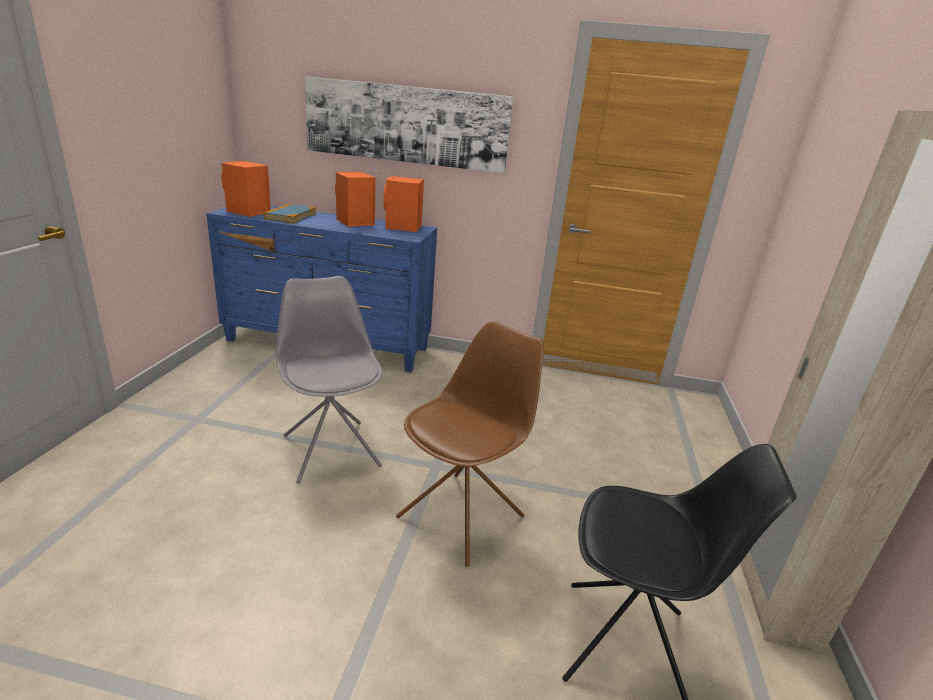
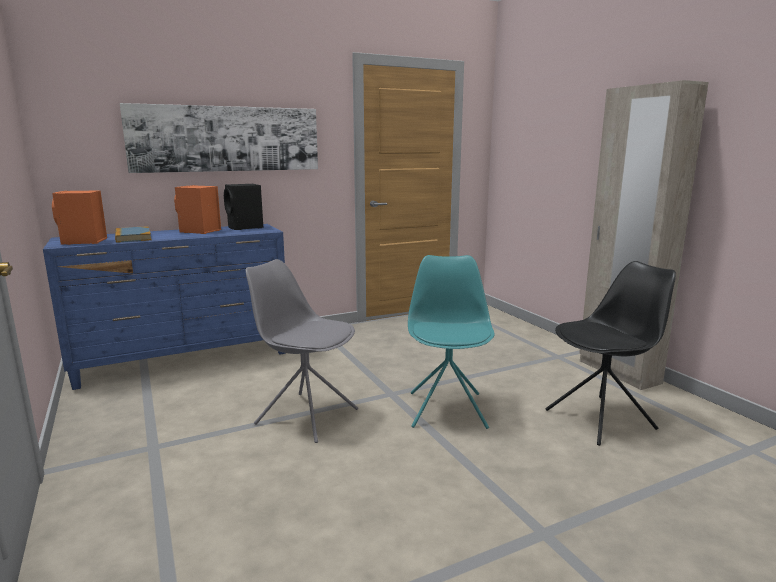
camera: 35 degrees left, 10 degrees down
orange speaker [384,176,424,232] -> black speaker [224,184,263,230]
brown chair [396,321,544,567] -> turquoise chair [408,255,495,429]

